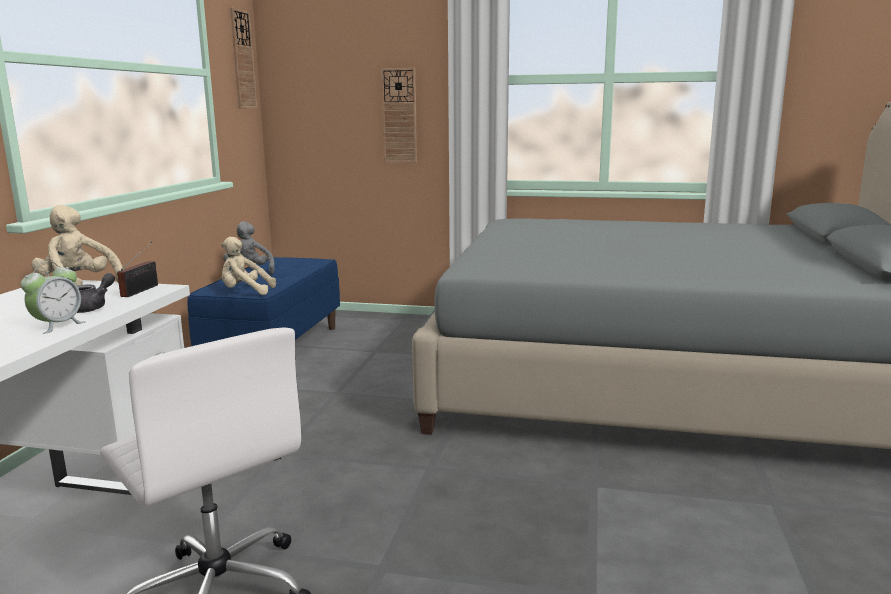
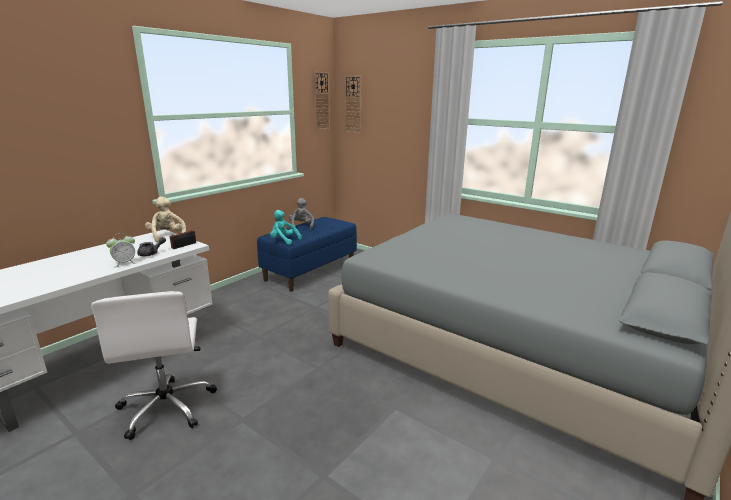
camera: 25 degrees right, 5 degrees up
beige plush toy [221,237,276,295] -> turquoise plush toy [270,210,302,245]
wall clock [381,68,417,163] -> wall clock moved to [345,76,362,134]

